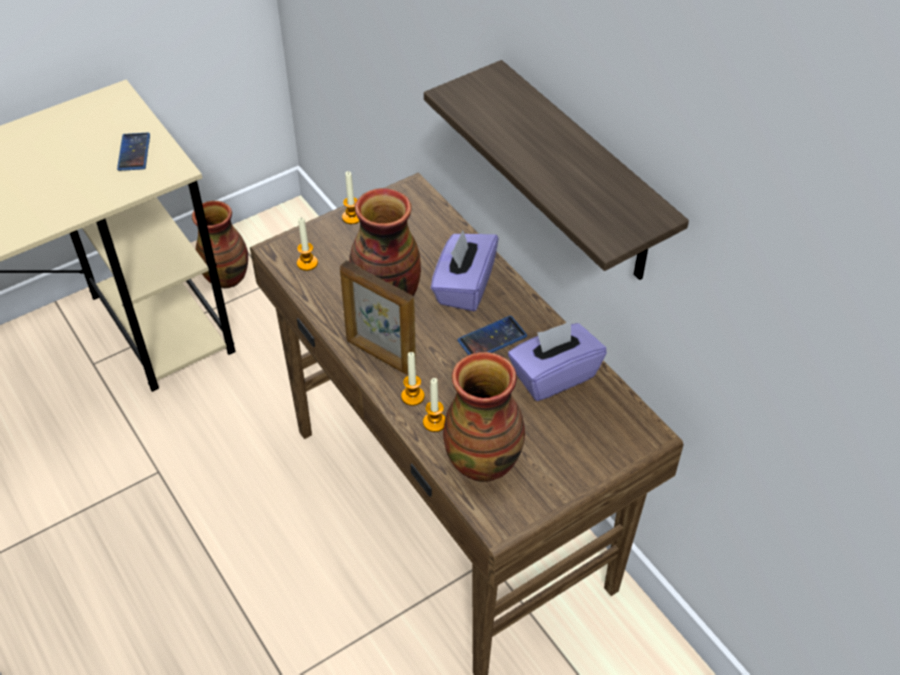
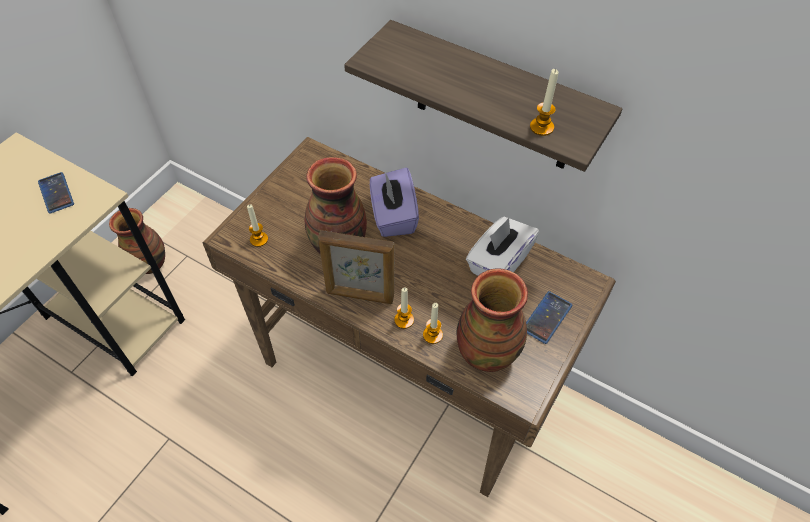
camera: 25 degrees left, 5 degrees up
candle [342,171,360,224] -> candle moved to [530,69,558,136]
phone [457,316,527,355] -> phone moved to [526,291,572,344]
purple tissue box [508,321,607,401] -> white tissue box [466,217,539,276]

